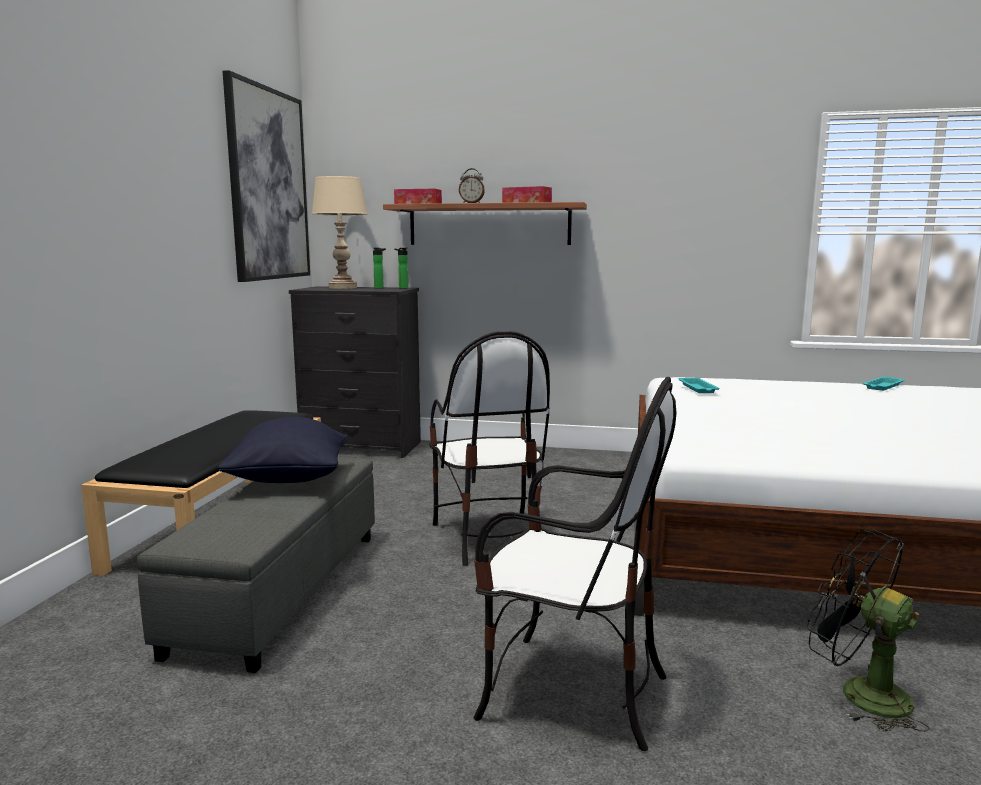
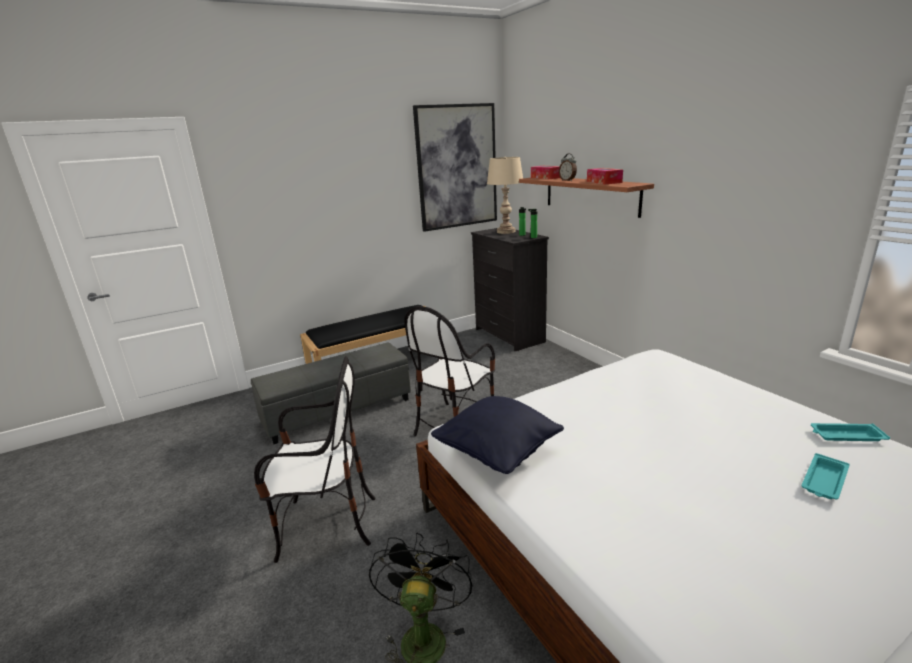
camera: 50 degrees right, 10 degrees up
black pillow [218,417,349,483] -> black pillow moved to [431,396,564,474]
chair [474,377,677,751] -> chair turned 75 degrees counterclockwise [254,356,376,563]
turquoise tray [678,378,719,393] -> turquoise tray moved to [802,453,850,500]

